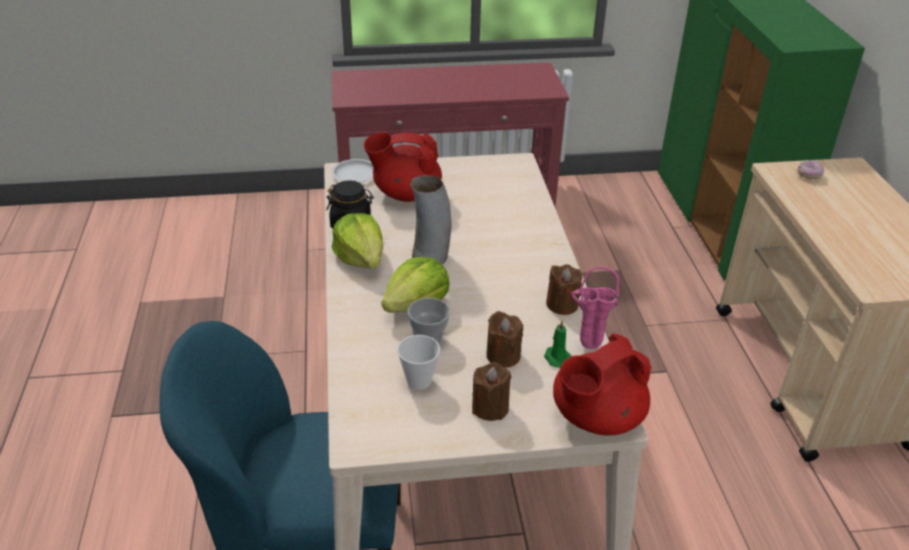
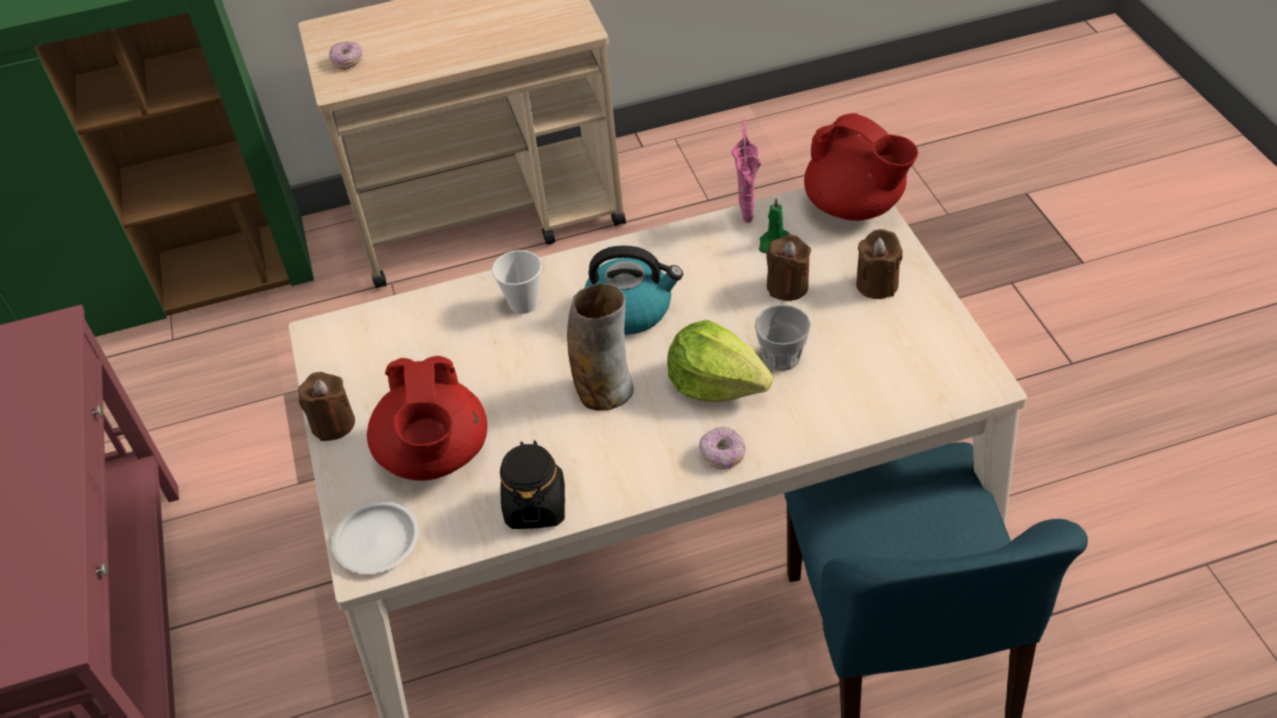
camera: 95 degrees left, 10 degrees up
lettuce [332,213,383,268] -> none
cup [397,335,440,390] -> cup moved to [492,250,542,314]
brown candle [546,264,582,315] -> brown candle moved to [298,372,355,441]
none -> kettle [585,245,683,335]
none -> donut [699,427,746,469]

